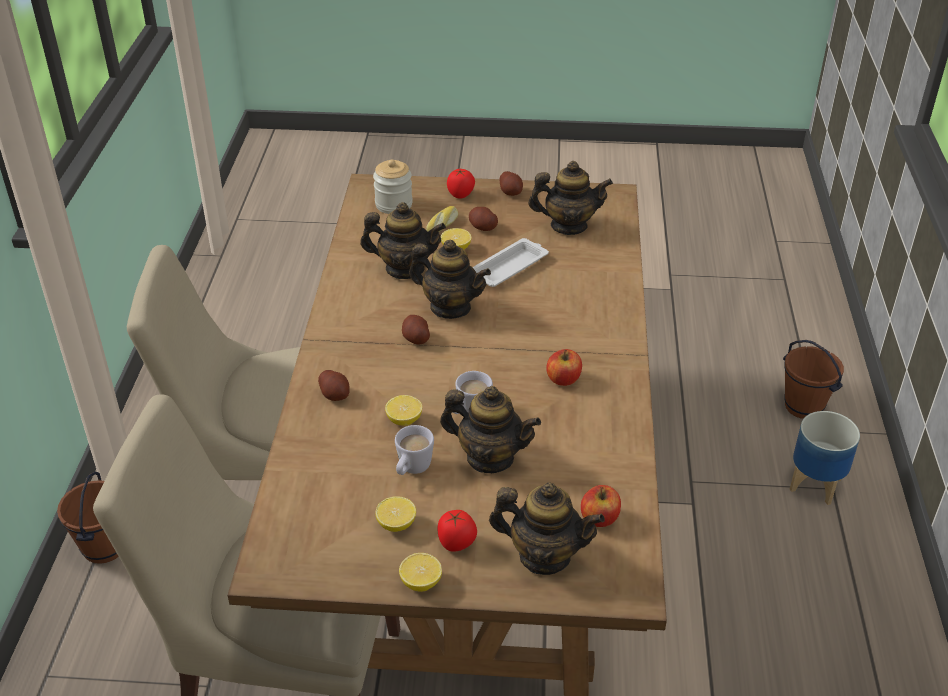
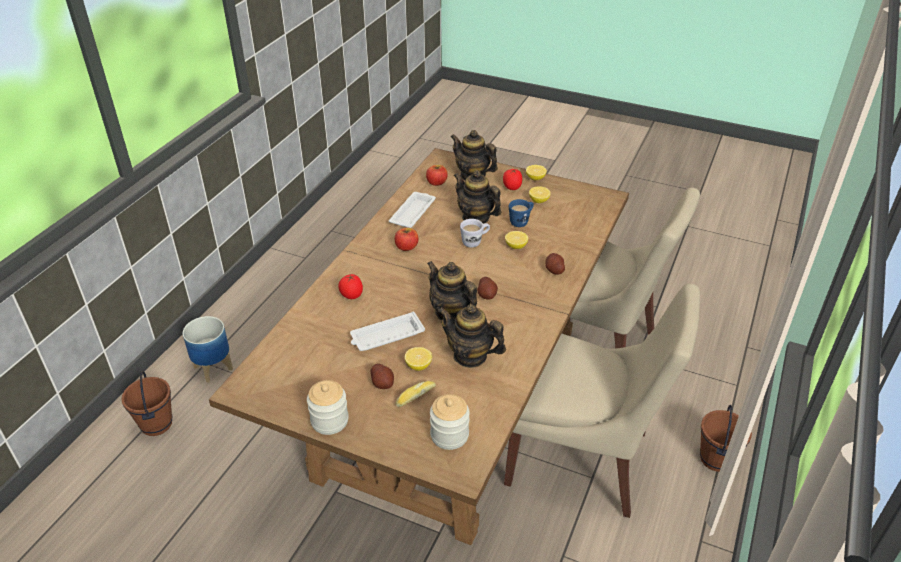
camera: 160 degrees left, 0 degrees up
white mug [395,425,434,475] -> blue mug [509,199,534,227]
tomato [447,169,475,199] -> tomato moved to [338,274,363,299]
potato [499,171,523,196] -> jar [307,380,349,435]
teapot [528,161,613,235] -> none
none -> white tray [389,192,436,228]

